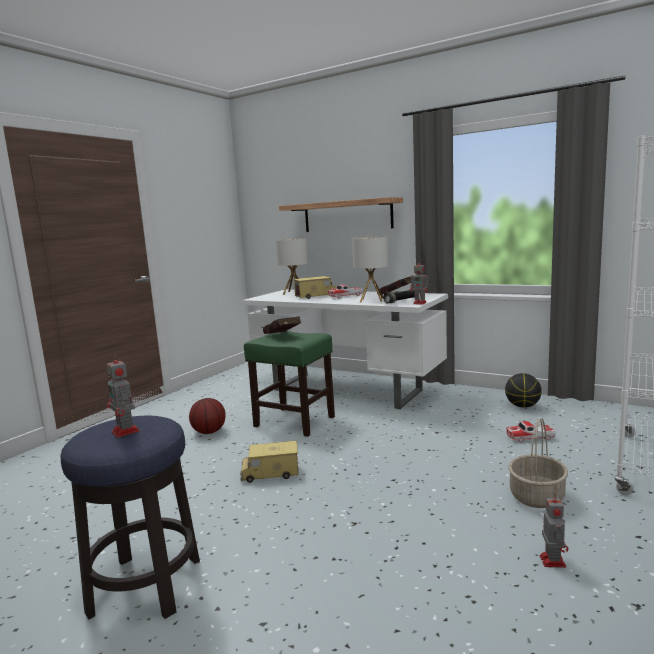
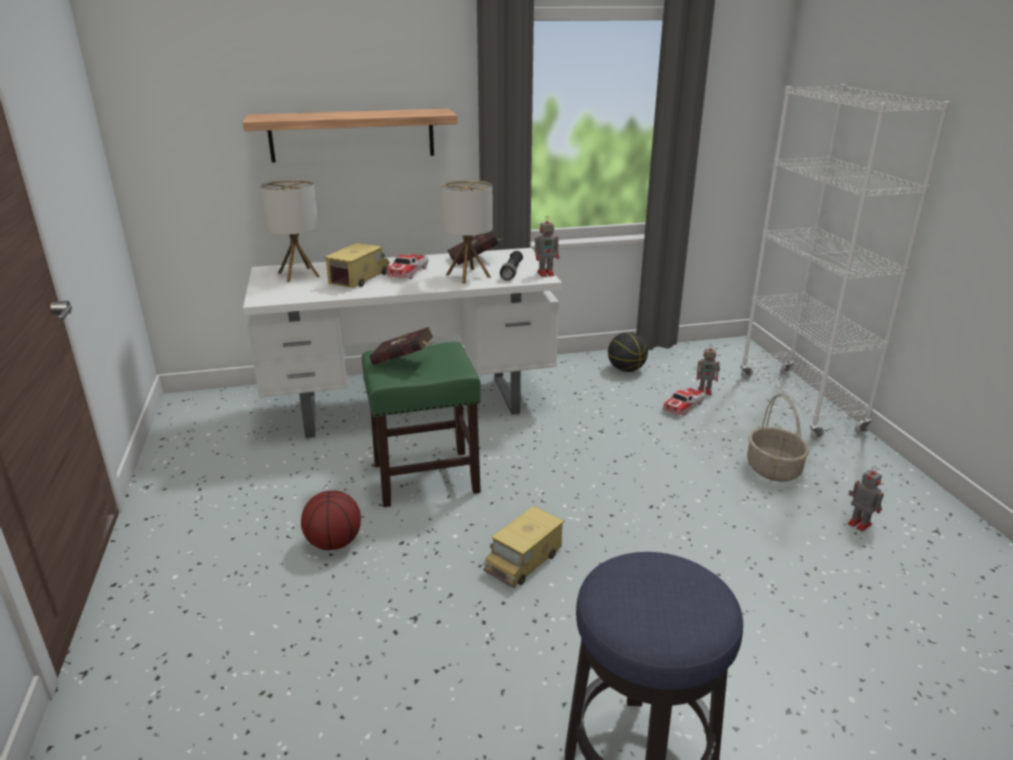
camera: 45 degrees left, 15 degrees up
toy robot [107,353,140,438] -> toy robot moved to [697,344,720,395]

